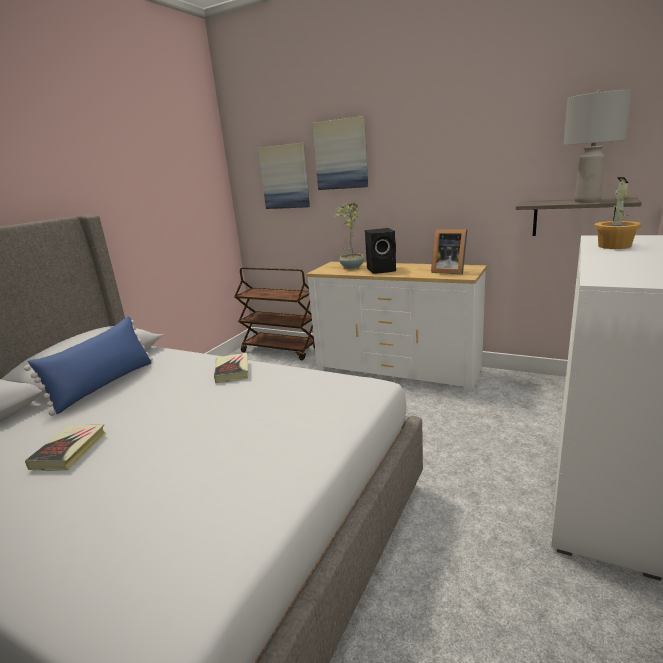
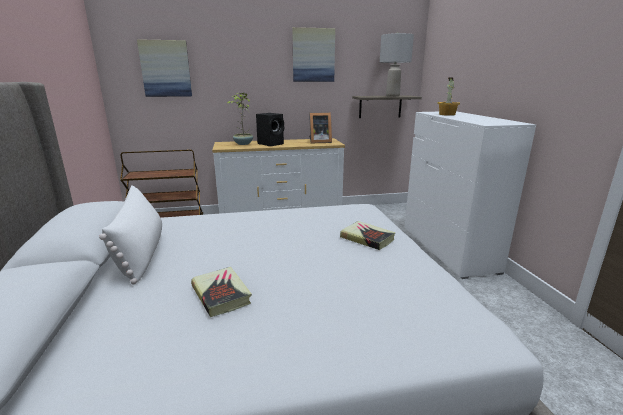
camera: 40 degrees left, 0 degrees up
blue pillow [24,317,153,416] -> white pillow [99,185,162,285]
book [214,353,248,383] -> book moved to [340,221,395,250]
picture [312,116,368,190] -> picture moved to [292,27,335,82]

